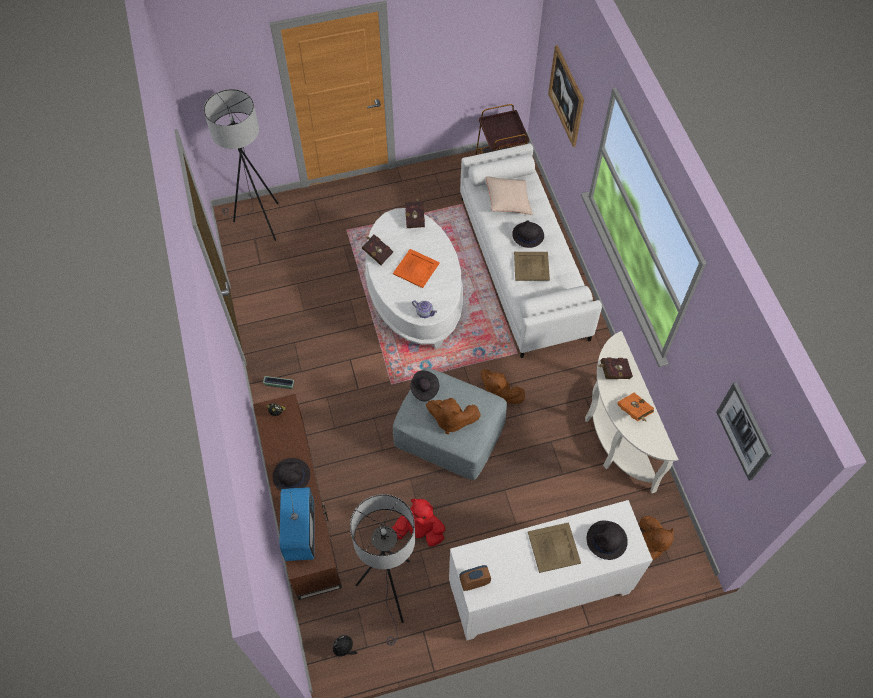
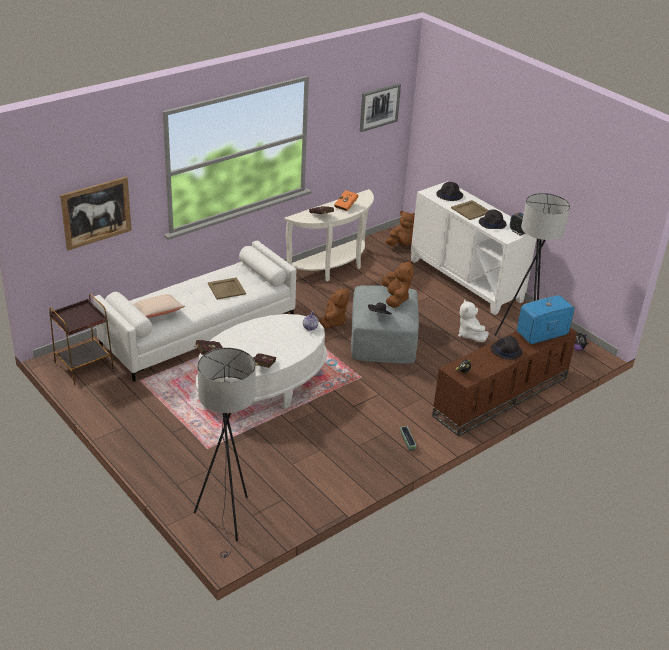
camera: 115 degrees left, 25 degrees down
red plush toy [391,498,445,547] -> white plush toy [458,299,489,342]
orange tray [393,249,440,288] -> none
black hat [512,220,544,248] -> black hat moved to [479,210,507,229]

